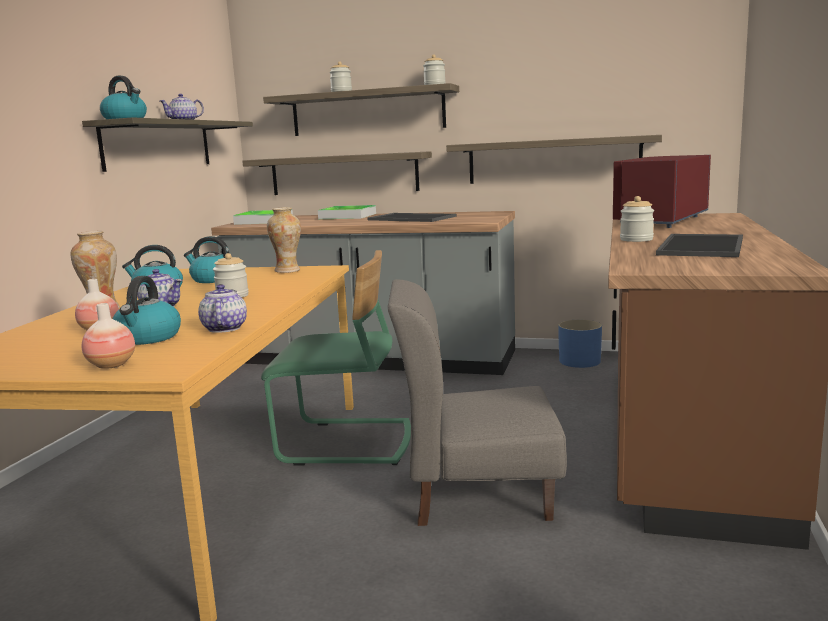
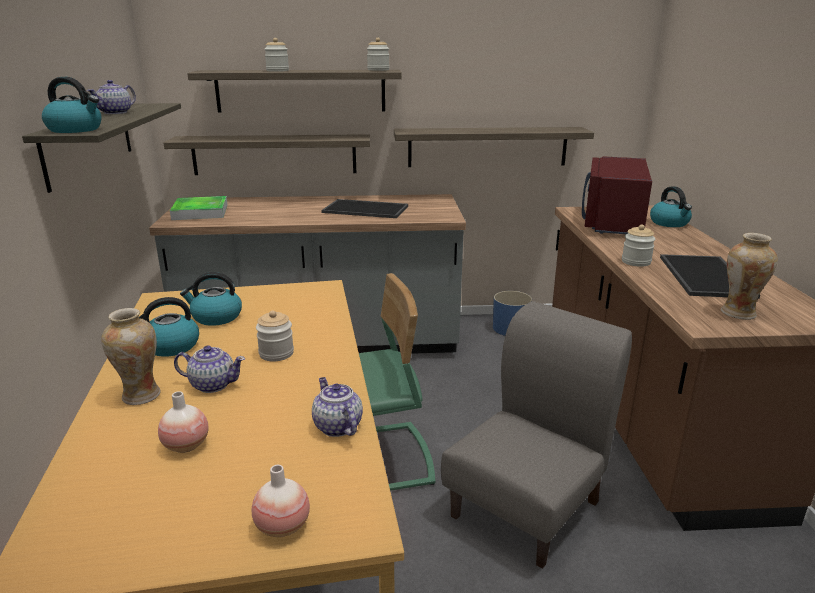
camera: 20 degrees left, 10 degrees up
kettle [112,276,181,345] -> kettle moved to [650,186,692,227]
vase [267,207,301,273] -> vase moved to [721,233,778,320]
tray [318,205,376,219] -> none
grey chair [388,279,567,526] -> grey chair turned 150 degrees clockwise [441,301,632,569]

